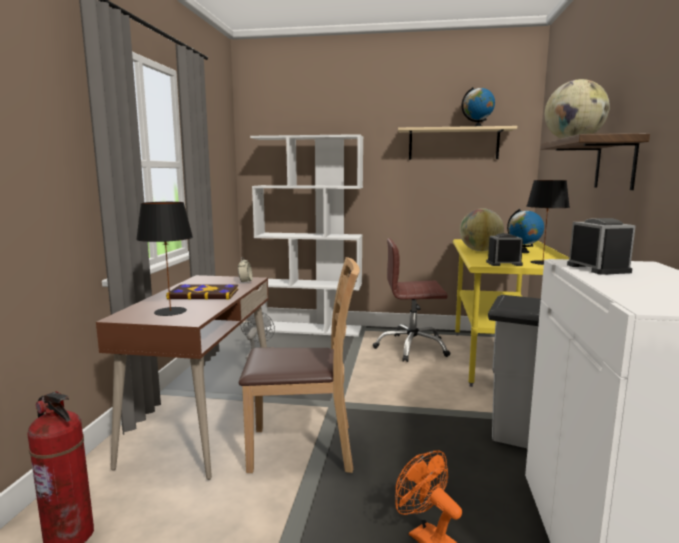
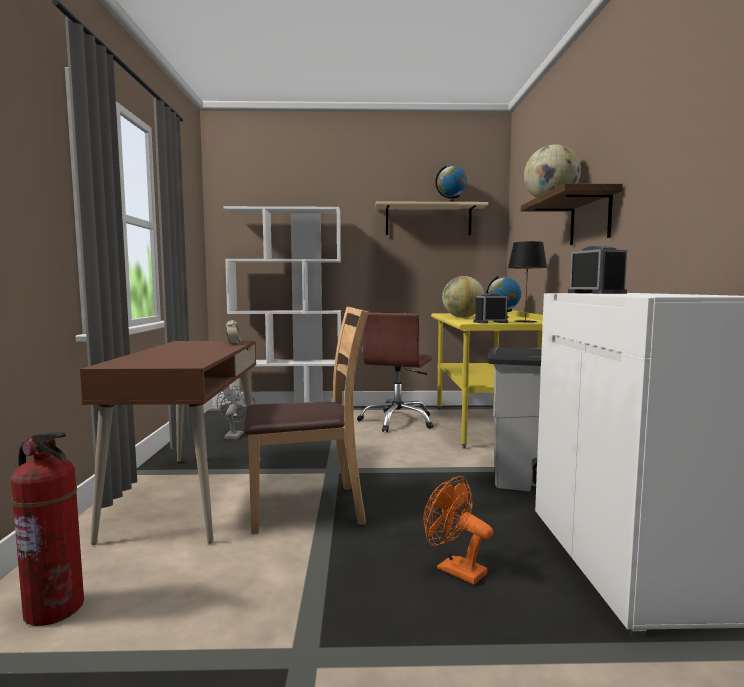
camera: 10 degrees left, 5 degrees down
black table lamp [136,202,193,316] -> none
book [166,284,238,300] -> none
brown office chair [373,238,451,362] -> brown office chair turned 60 degrees counterclockwise [357,313,433,432]

